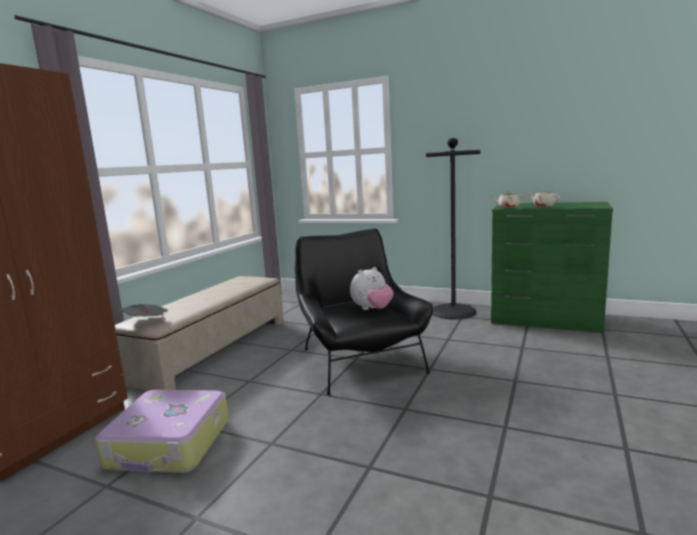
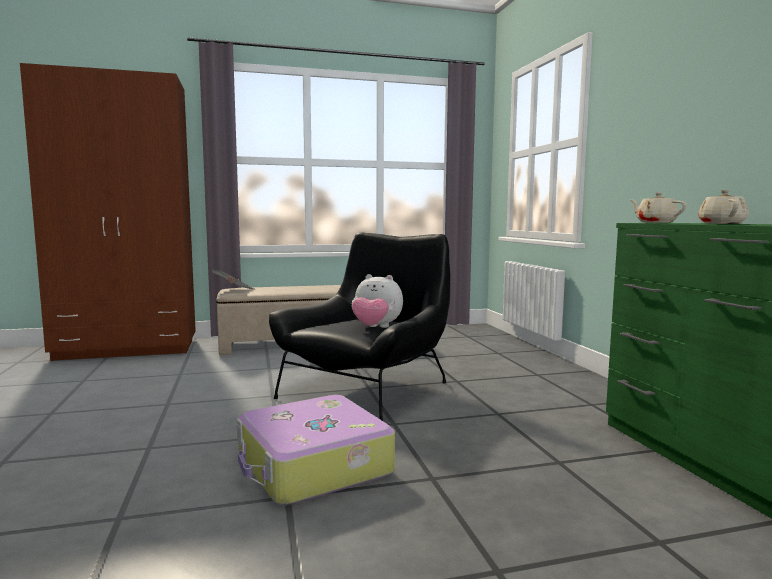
camera: 50 degrees right, 5 degrees down
suitcase [95,390,229,473] -> suitcase moved to [236,395,395,505]
black clothes rack [426,138,480,320] -> none

